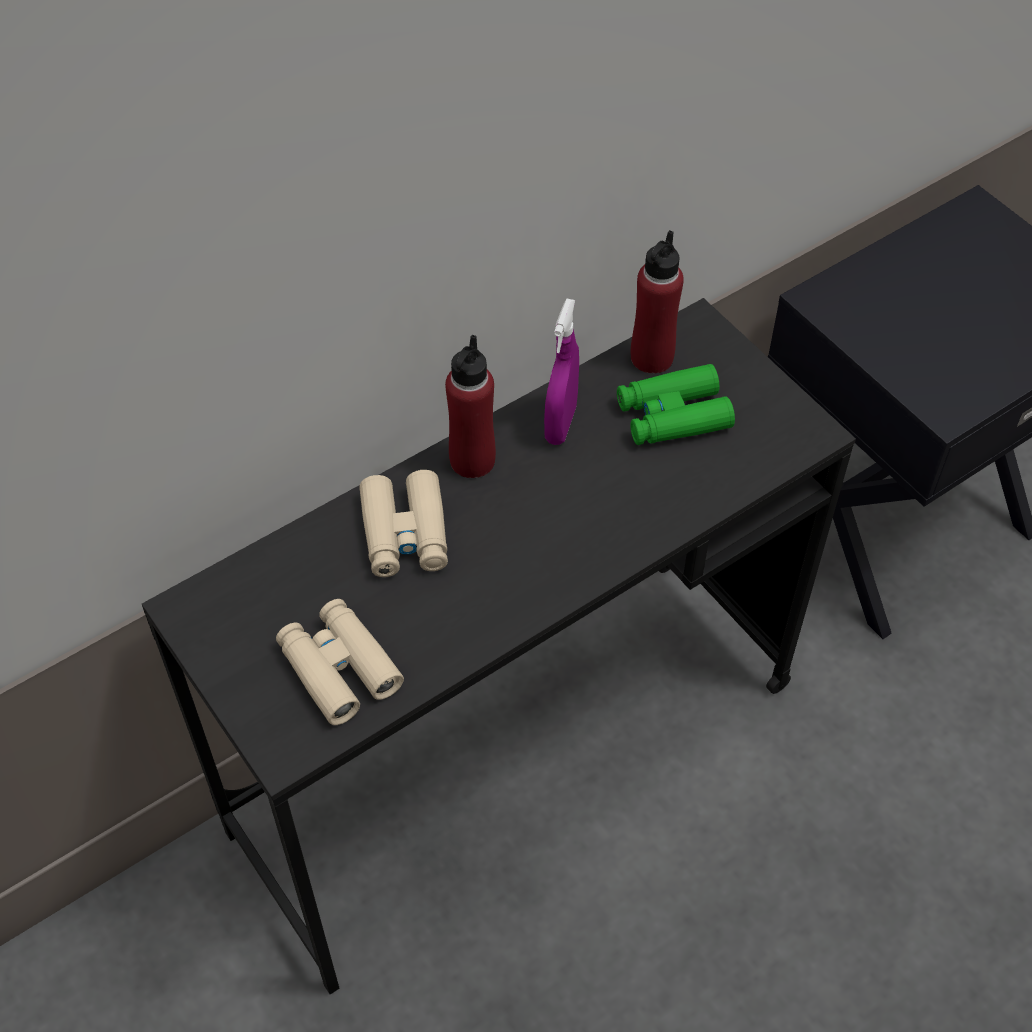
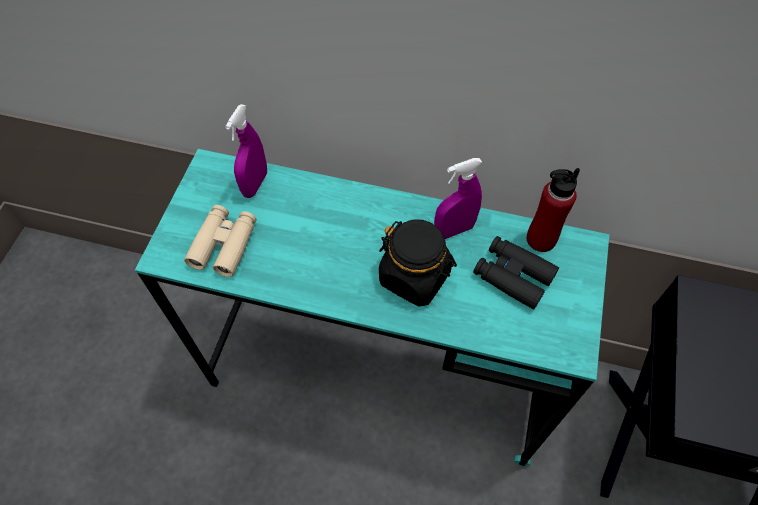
camera: 50 degrees right, 5 degrees up
black desk [142,298,856,995] -> turquoise desk [135,149,609,466]
beige binoculars [359,470,448,577] -> none
red bottle [445,335,496,478] -> none
green binoculars [617,364,735,445] -> black binoculars [473,236,559,310]
none -> purple spray bottle [225,104,267,198]
none -> black jar [379,219,457,307]

